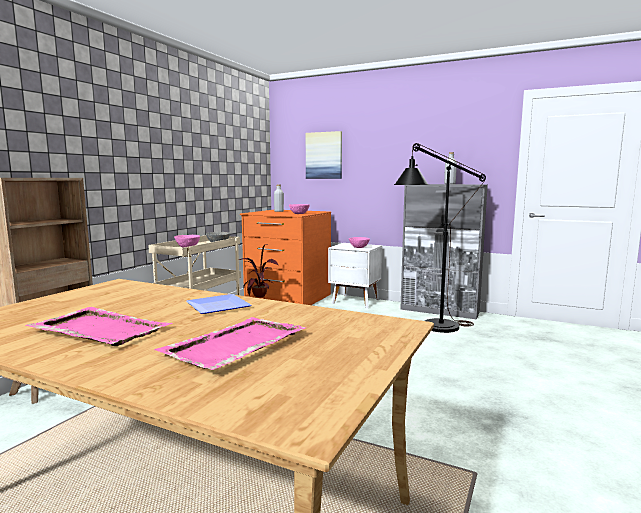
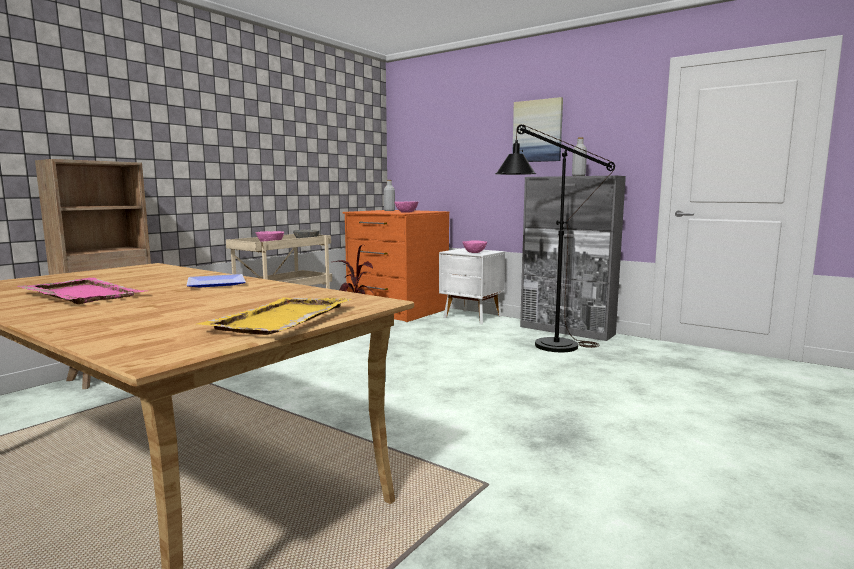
camera: 10 degrees right, 0 degrees up
pink tray [154,317,307,370] -> none
picture [306,131,342,179] -> picture moved to [512,97,563,162]
none -> yellow tray [196,297,352,335]

